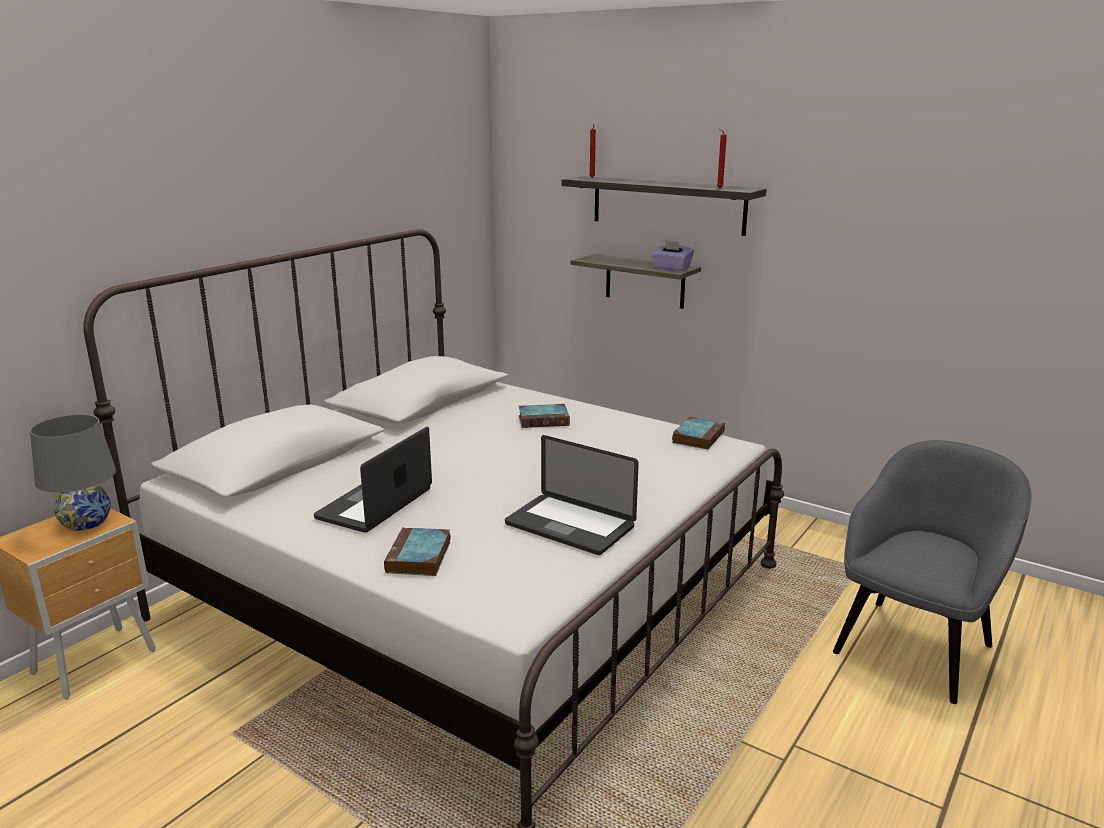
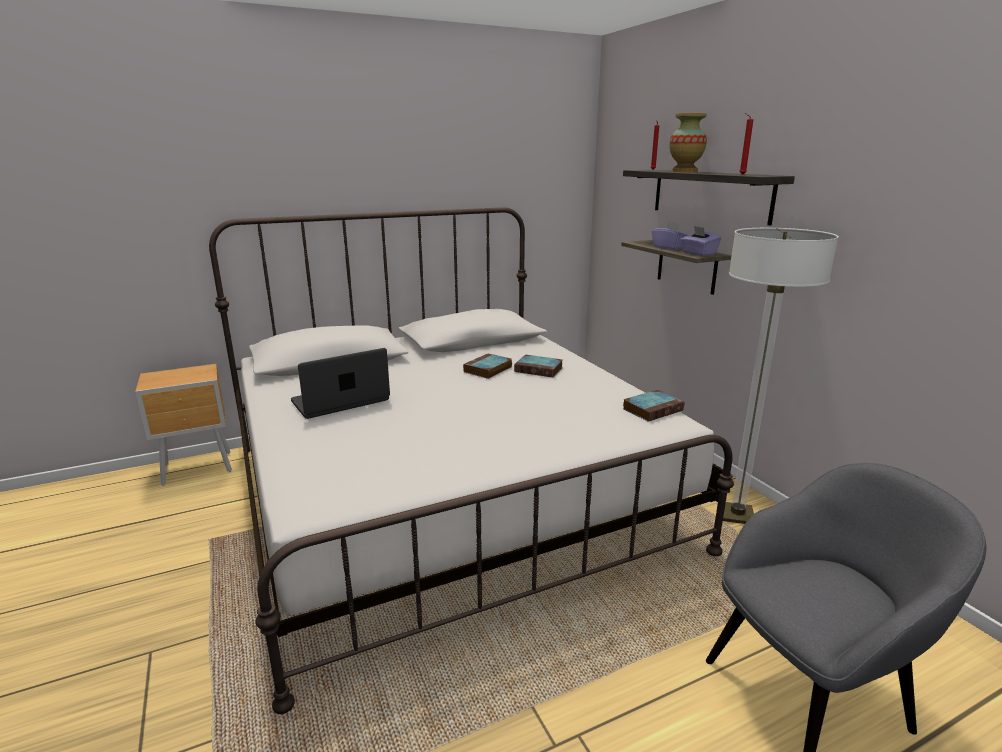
camera: 30 degrees right, 0 degrees up
grey table lamp [30,414,116,531] -> none
book [384,527,451,576] -> book moved to [463,353,512,379]
laptop [505,435,639,555] -> none
none -> purple tissue box [652,221,688,250]
none -> vase [669,113,707,172]
none -> floor lamp [723,228,839,524]

